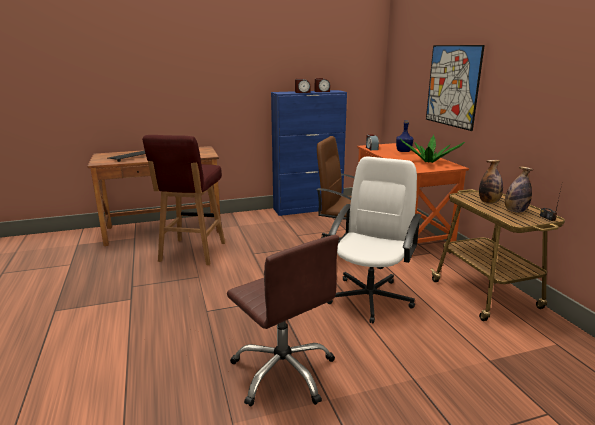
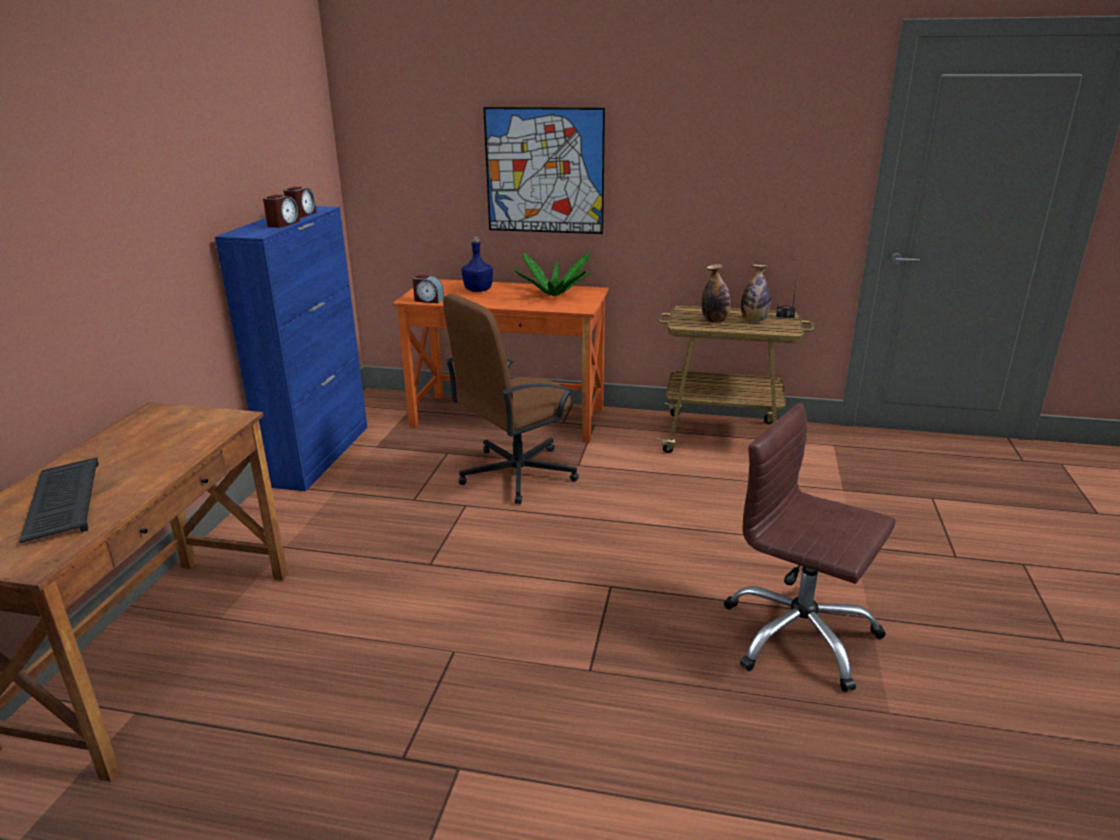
camera: 60 degrees left, 5 degrees up
red stool [142,135,225,265] -> none
brown office chair [227,235,339,407] -> brown office chair turned 135 degrees counterclockwise [724,403,896,692]
white office chair [327,156,422,323] -> none

